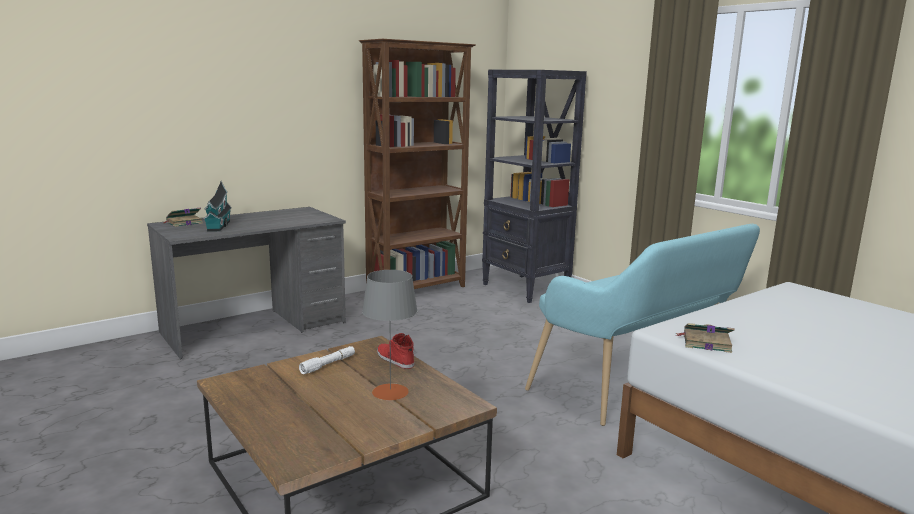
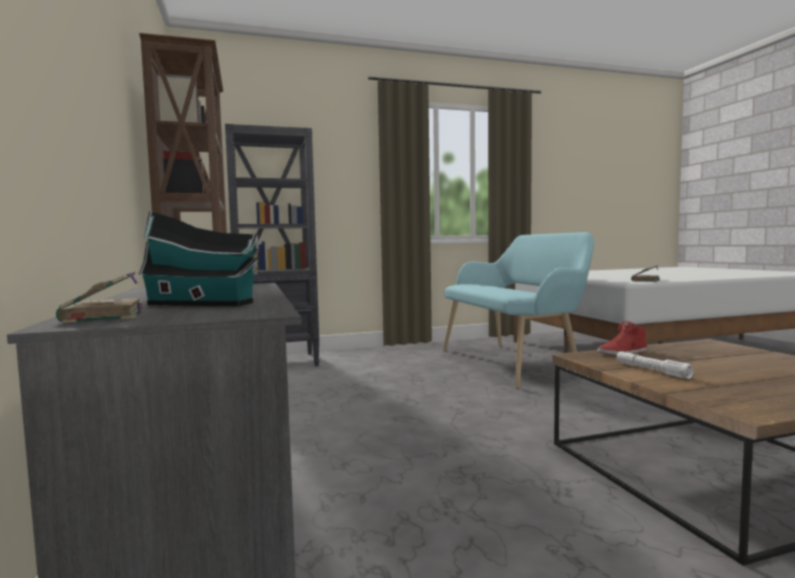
camera: 70 degrees left, 10 degrees down
grey table lamp [362,270,418,400] -> none

